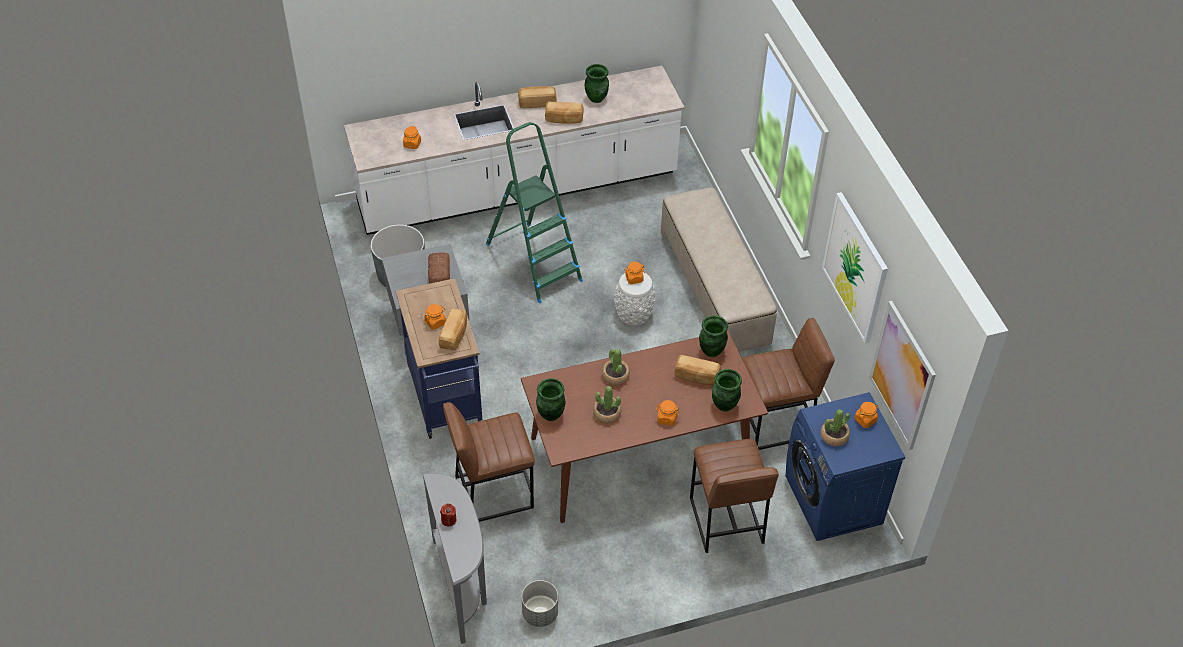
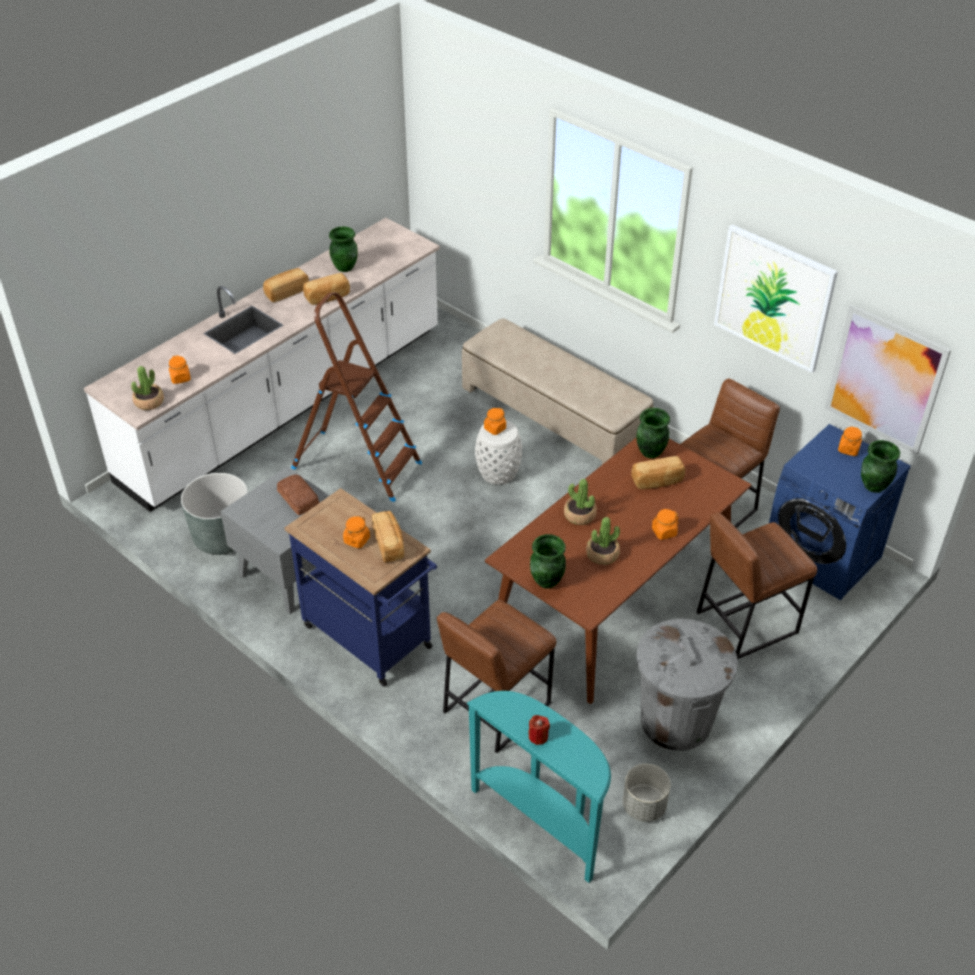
camera: 30 degrees left, 5 degrees down
grey console table [423,473,487,644] -> turquoise console table [467,691,611,883]
green step ladder [486,122,583,303] -> brown step ladder [291,292,422,502]
brown chair [690,439,779,553] -> brown chair turned 105 degrees clockwise [697,512,817,659]
green vase [712,369,742,411] -> green vase moved to [861,440,900,493]
potted plant [821,409,850,446] -> potted plant moved to [131,366,164,410]
none -> grey trash can [636,619,738,751]

